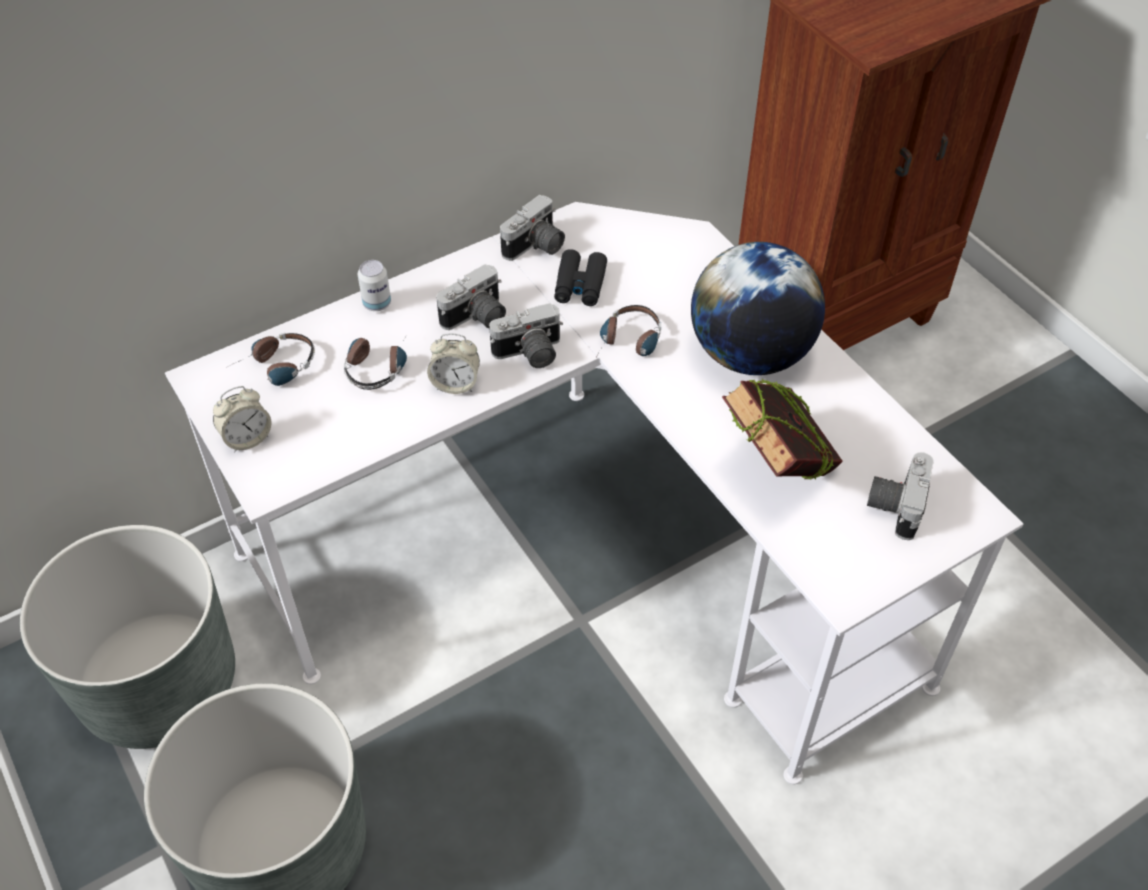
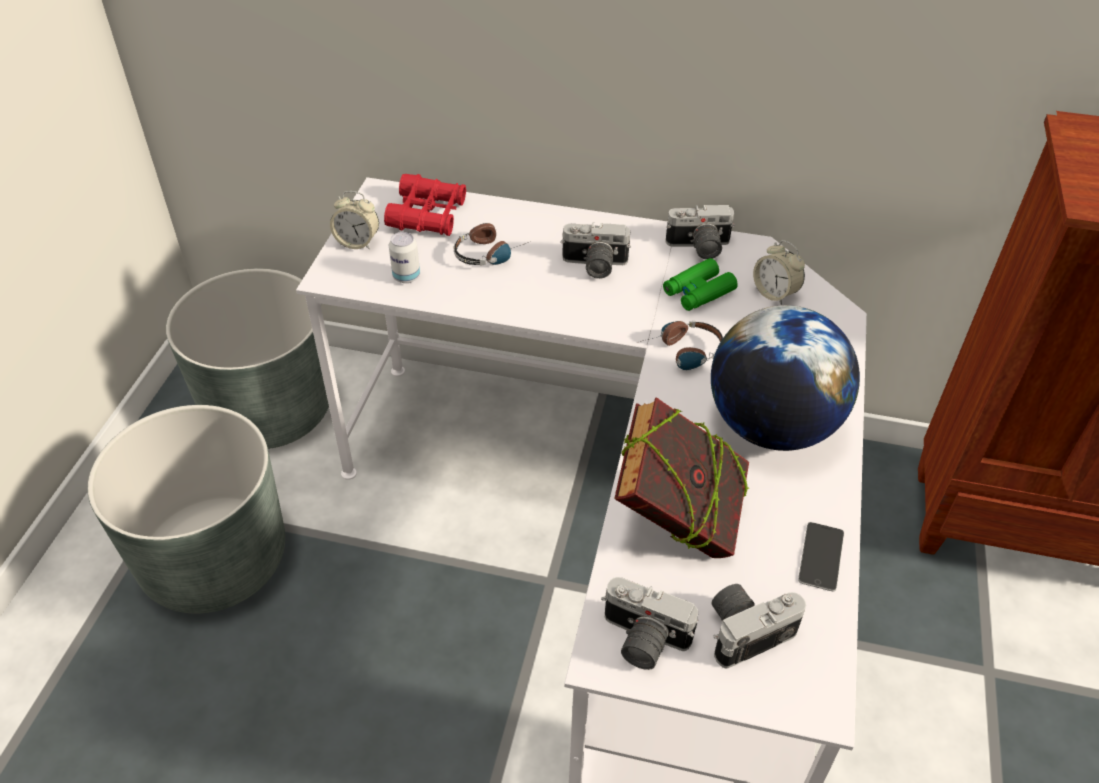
camera: 45 degrees right, 5 degrees down
headphones [229,333,315,386] -> red binoculars [384,174,466,236]
can [358,260,391,311] -> can moved to [389,232,420,283]
alarm clock [427,334,480,394] -> alarm clock moved to [753,240,805,305]
camera [489,303,563,368] -> camera moved to [601,577,698,670]
black binoculars [554,249,607,306] -> green binoculars [663,258,738,311]
none -> phone [798,522,844,592]

